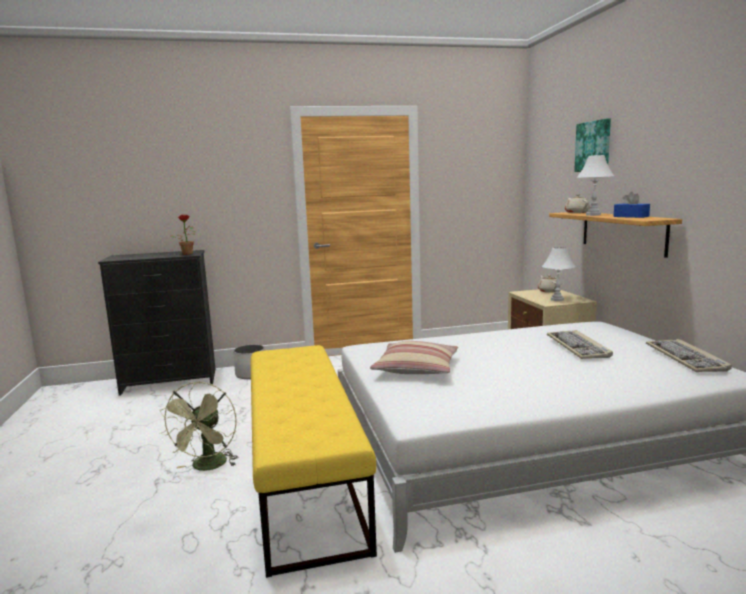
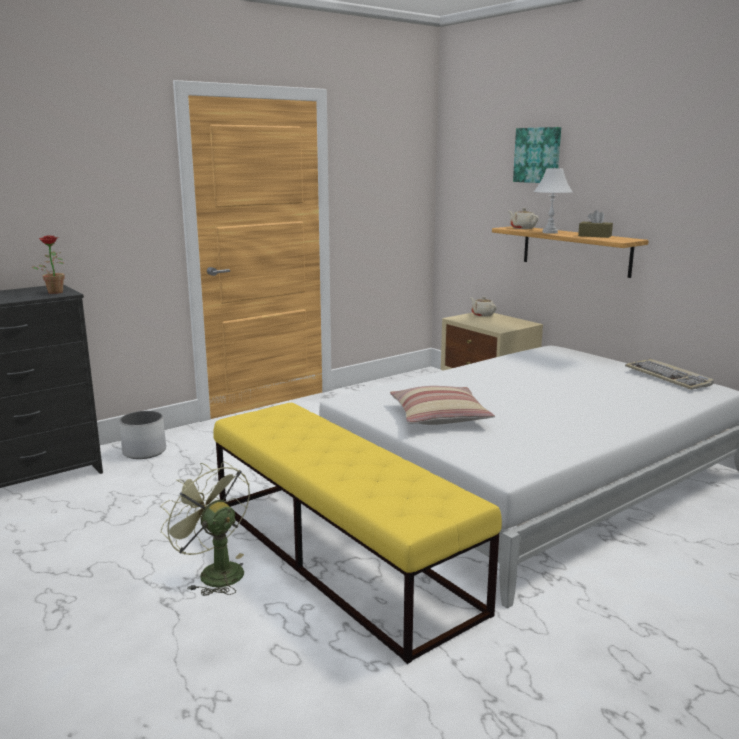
camera: 25 degrees left, 5 degrees up
green fan [160,381,238,471] -> green fan turned 150 degrees clockwise [160,462,250,596]
white table lamp [542,247,576,301] -> none
keyboard [547,330,613,359] -> none
blue tissue box [614,192,650,218] -> brown tissue box [578,210,613,238]

